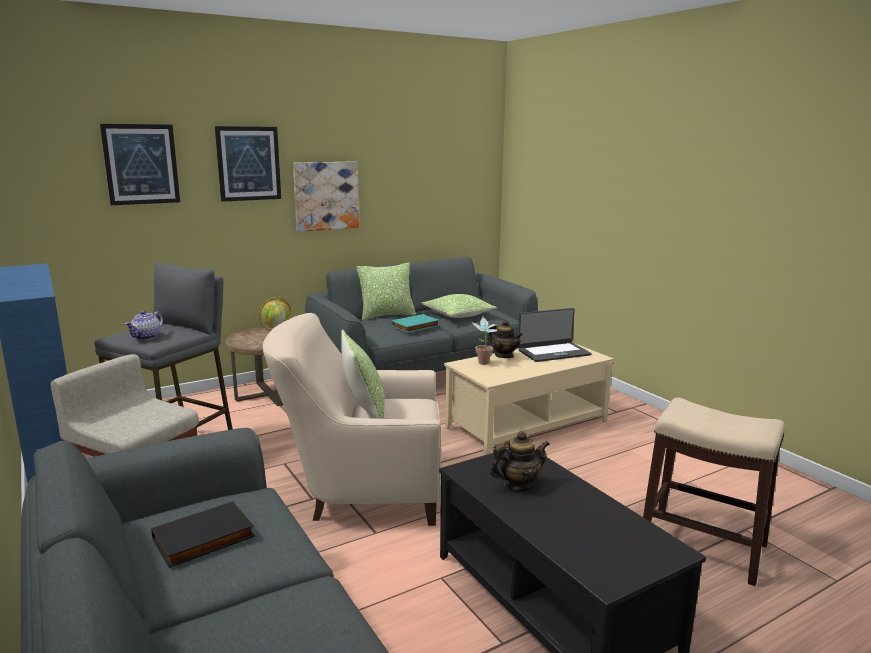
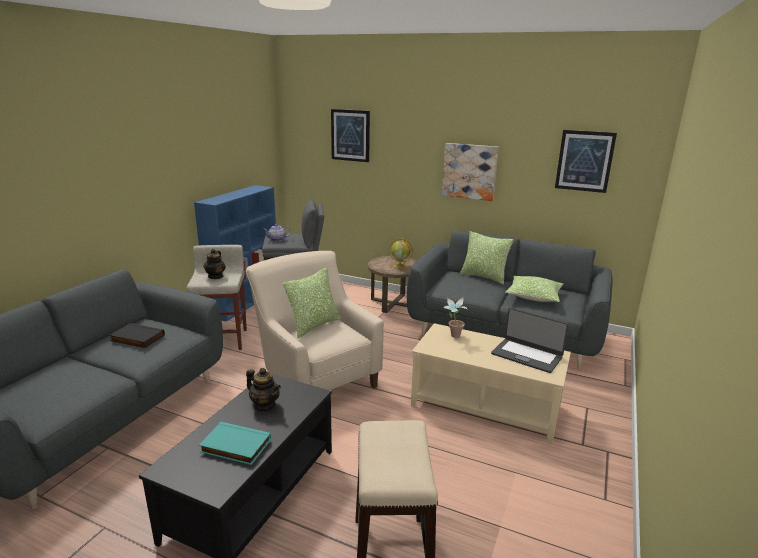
camera: 55 degrees right, 5 degrees up
picture [215,126,281,202] -> picture moved to [555,130,617,193]
turquoise book [391,314,439,333] -> turquoise book moved to [199,422,271,465]
teapot [488,320,523,358] -> teapot moved to [204,249,226,279]

